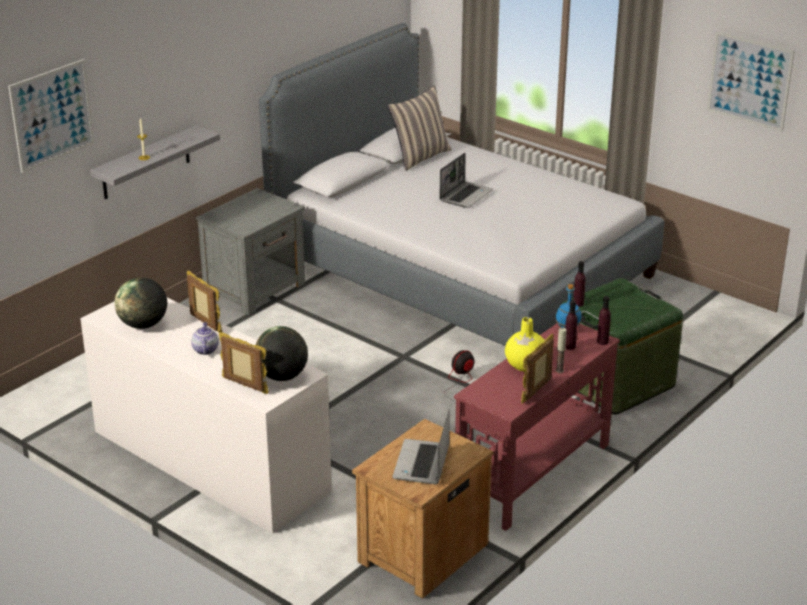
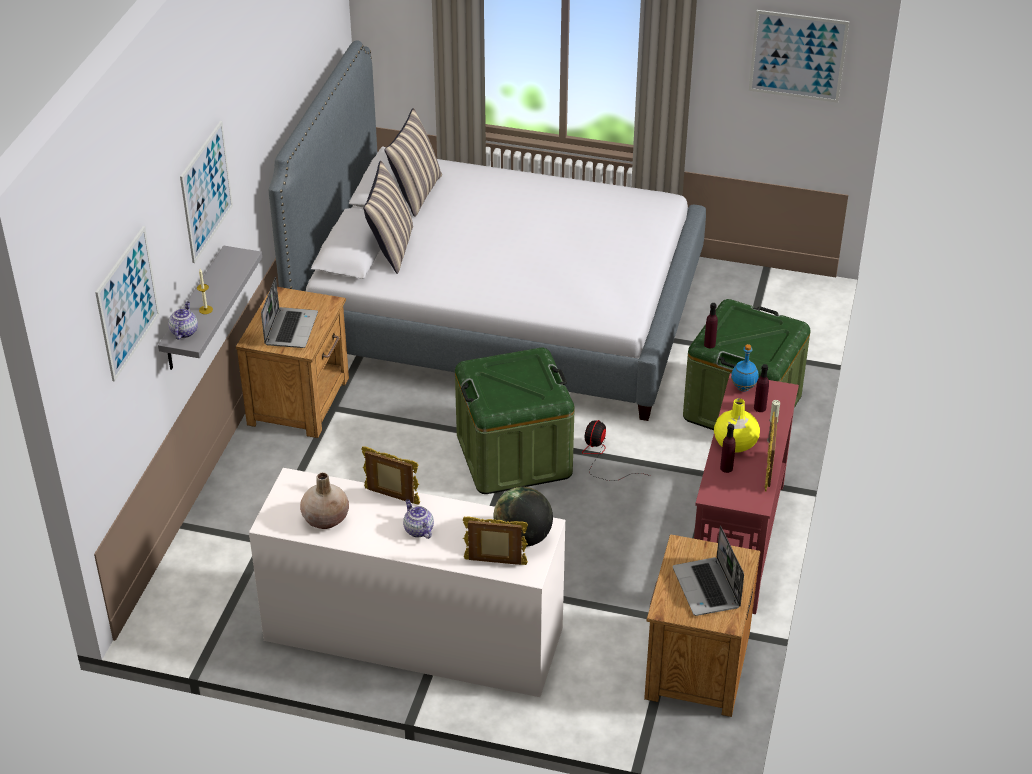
camera: 25 degrees left, 10 degrees up
globe [114,277,167,329] -> beige vase [300,473,349,529]
grey nightstand [196,188,305,315] -> brown nightstand [236,287,349,438]
laptop [439,153,493,208] -> laptop moved to [261,277,318,348]
purple bottle [597,296,611,345] -> purple bottle moved to [720,424,736,473]
none -> teapot [168,302,198,339]
none -> picture [180,121,233,263]
none -> pillow [363,161,413,274]
none -> green storage box [455,348,575,494]

